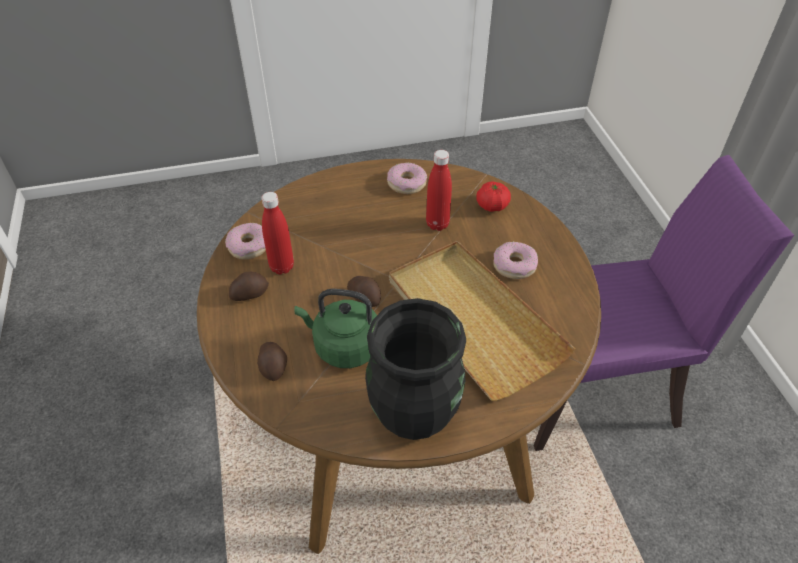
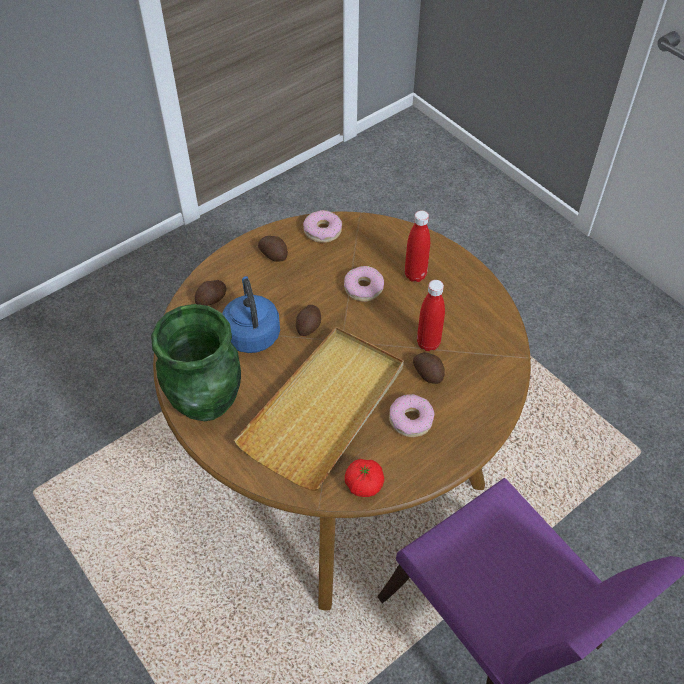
camera: 65 degrees right, 5 degrees up
red bottle [261,192,294,274] -> red bottle moved to [405,211,430,282]
green kettle [294,289,377,368] -> blue kettle [222,276,280,353]
black vase [365,298,466,440] -> green vase [151,304,241,421]
donut [387,162,427,194] -> donut moved to [344,266,384,301]
tomato [476,181,511,212] -> tomato moved to [345,459,384,497]
none -> potato [413,352,444,384]

